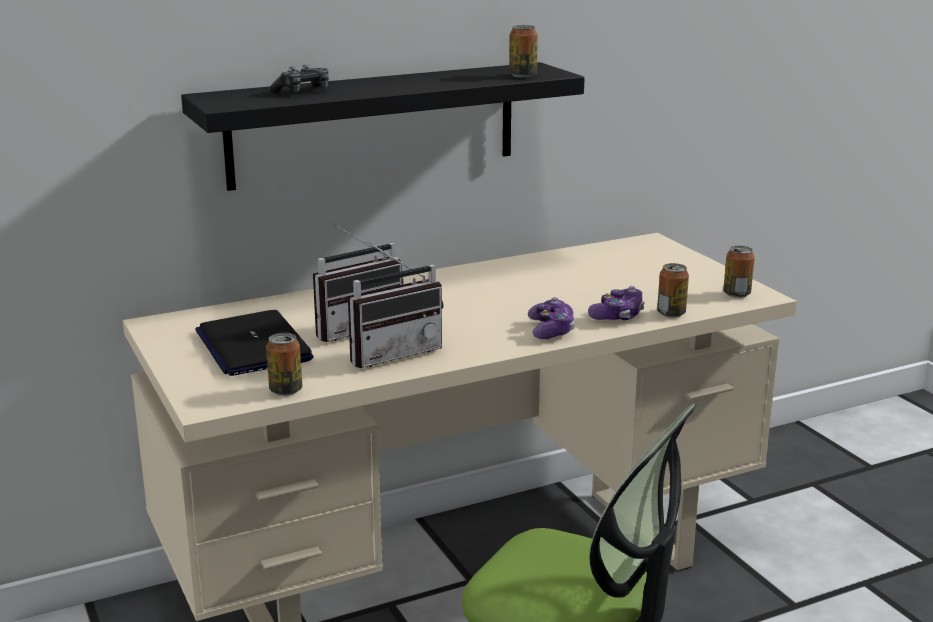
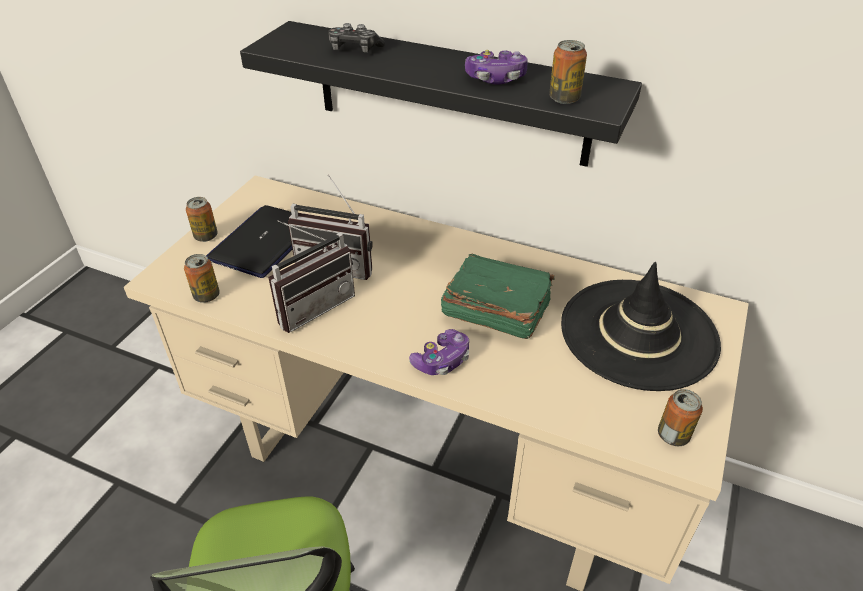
camera: 50 degrees right, 20 degrees up
radio [348,241,443,368] -> radio turned 60 degrees counterclockwise [268,220,355,333]
game controller [588,286,645,320] -> game controller moved to [465,50,527,85]
can [657,263,689,318] -> can moved to [186,197,218,242]
none -> green book [441,254,554,339]
none -> black hat [561,262,721,391]

